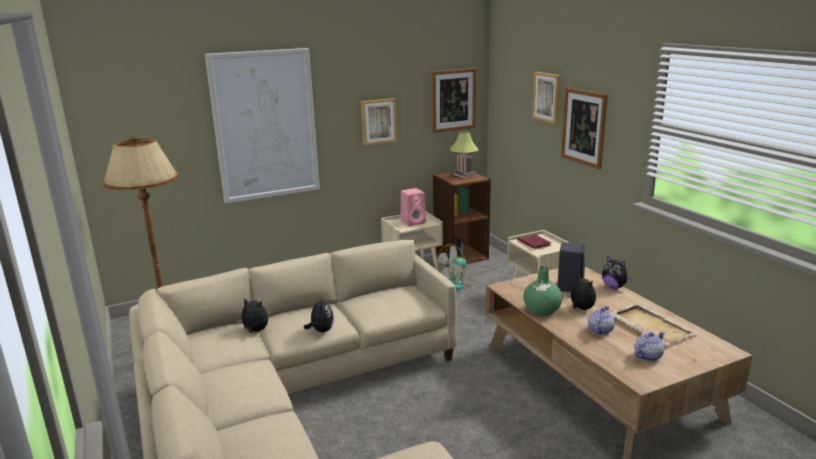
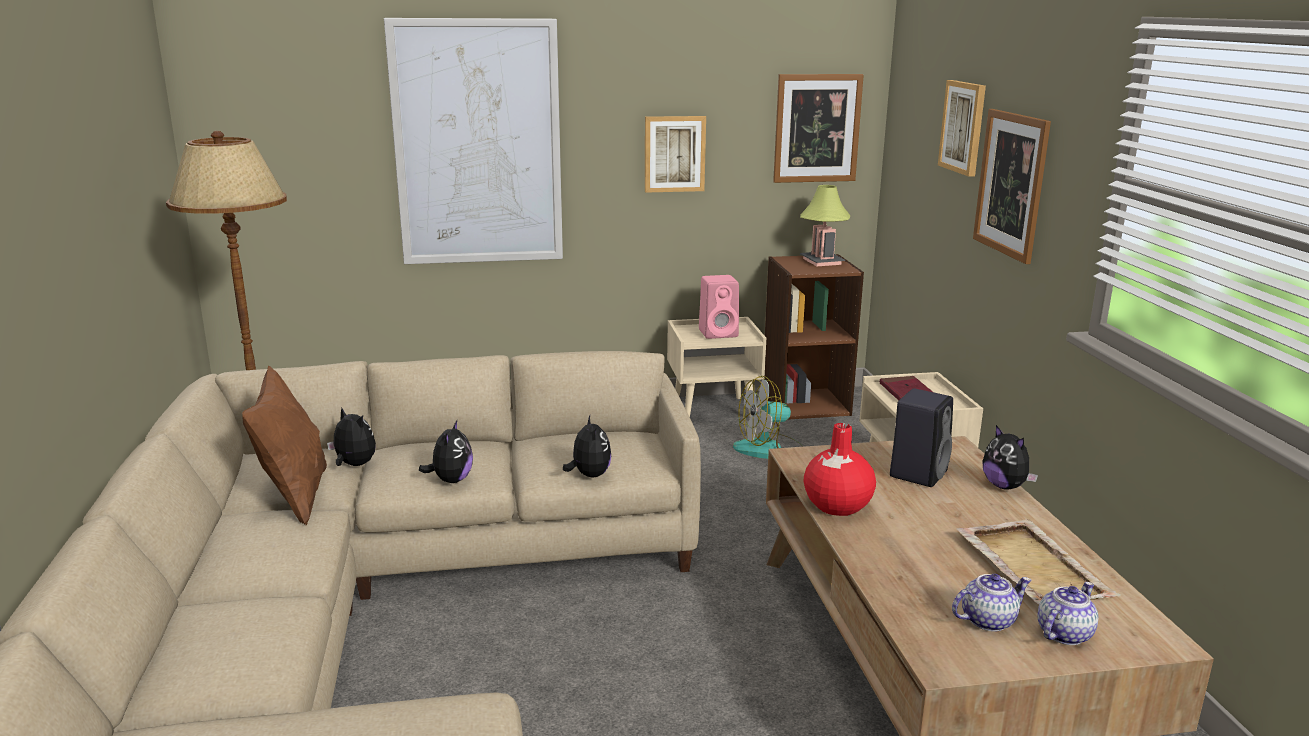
camera: 15 degrees right, 0 degrees up
green vase [523,266,562,316] -> red vase [804,423,876,516]
plush toy [566,274,596,310] -> plush toy moved to [563,416,611,477]
teapot [588,306,615,335] -> teapot moved to [1038,582,1098,645]
none -> brown pillow [242,365,327,526]

